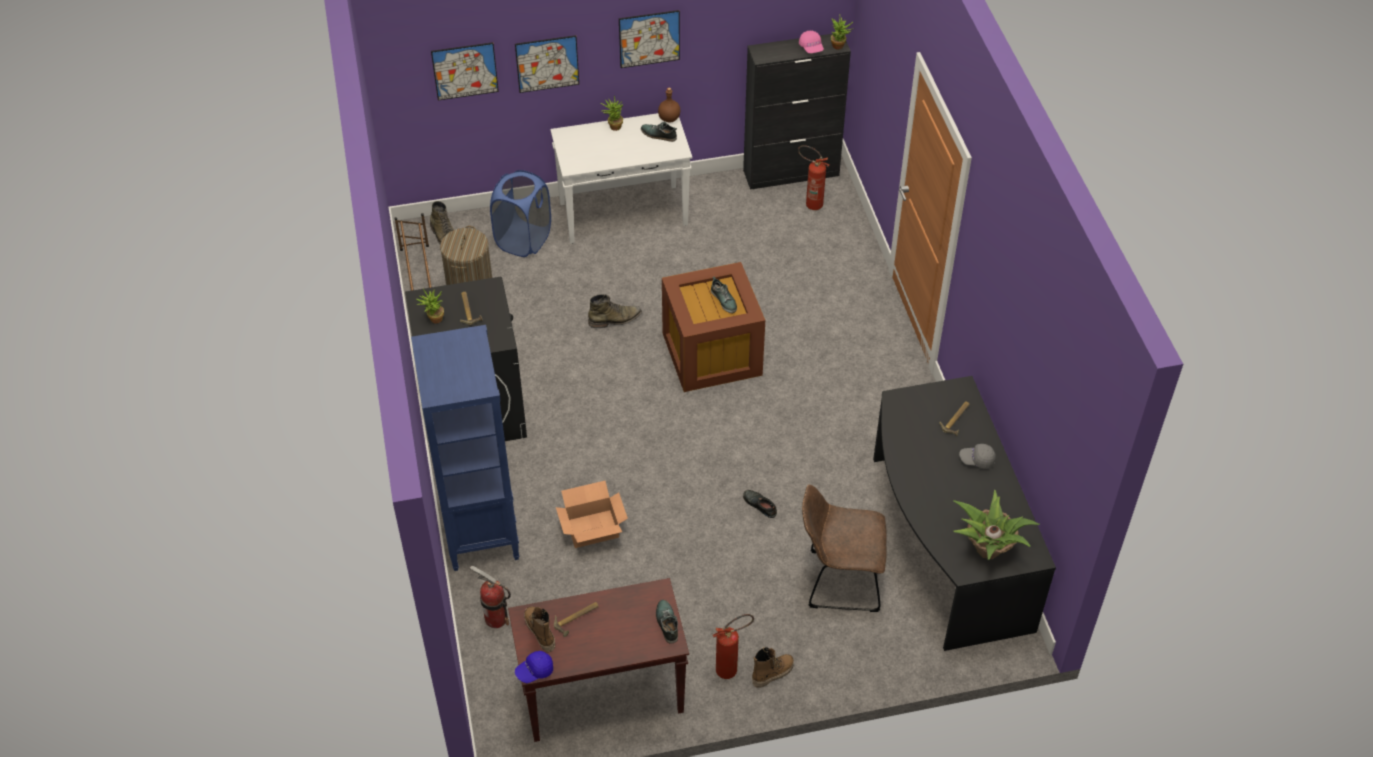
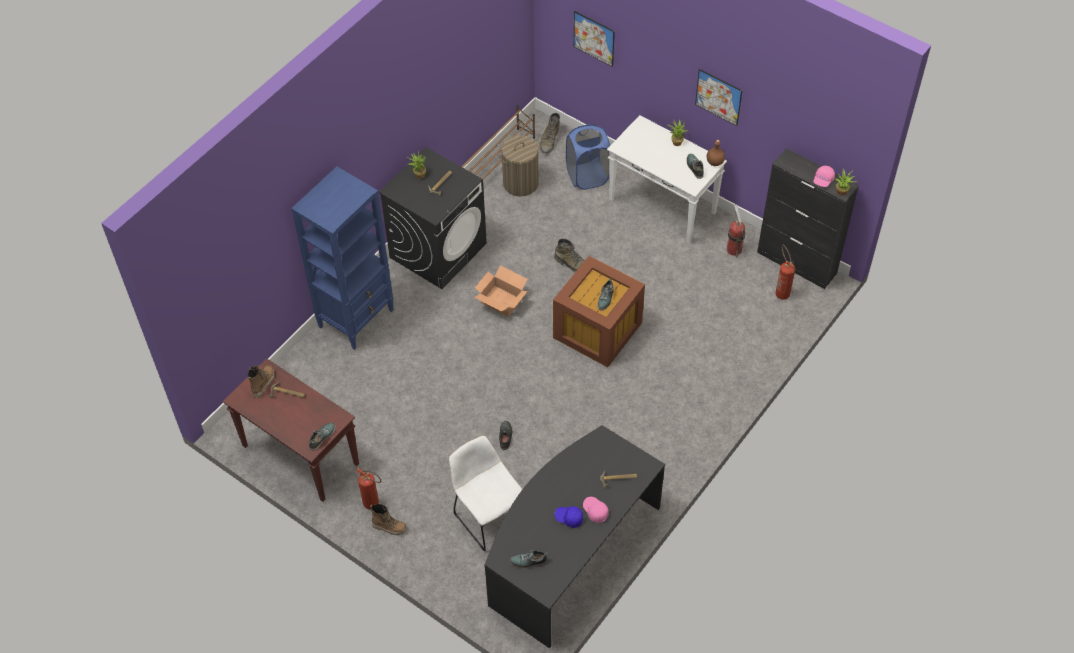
camera: 50 degrees right, 5 degrees up
fire extinguisher [470,565,511,628] -> fire extinguisher moved to [727,205,745,257]
picture [515,35,579,93] -> none
blue cap [515,651,553,683] -> blue cap moved to [554,506,583,528]
cardboard box [556,481,628,548] -> cardboard box moved to [474,265,528,317]
brown chair [802,485,887,612] -> white chair [449,436,522,551]
potted plant [953,490,1040,560] -> shoe [509,550,547,568]
grey cap [959,444,996,469] -> pink cap [583,497,609,523]

